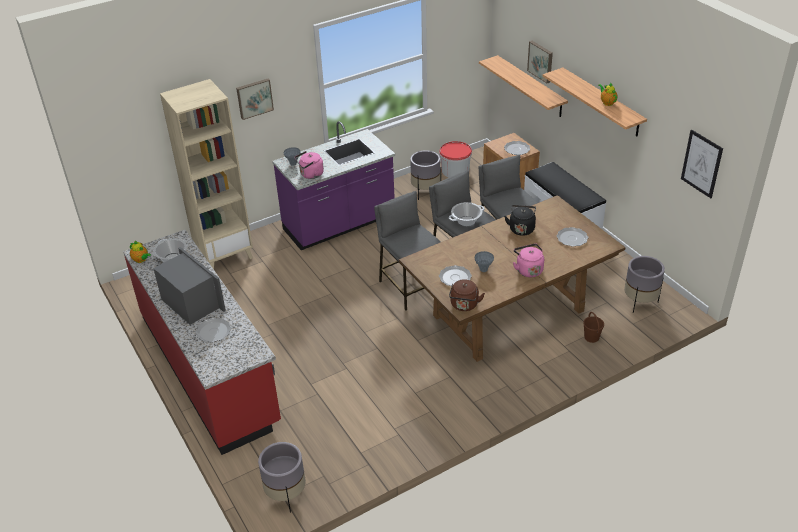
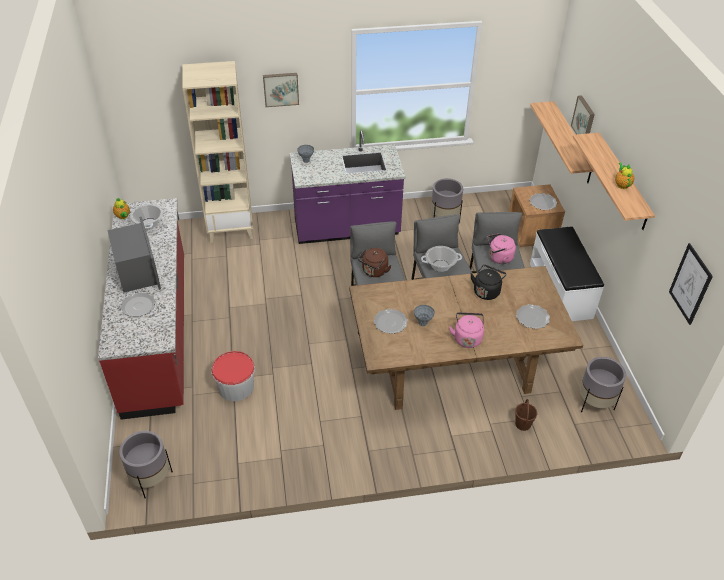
camera: 20 degrees right, 5 degrees up
pink kettle [294,151,324,179] -> pink kettle moved to [487,233,516,264]
bucket [439,141,472,177] -> bucket moved to [211,351,255,401]
brown kettle [449,279,485,311] -> brown kettle moved to [358,248,391,277]

